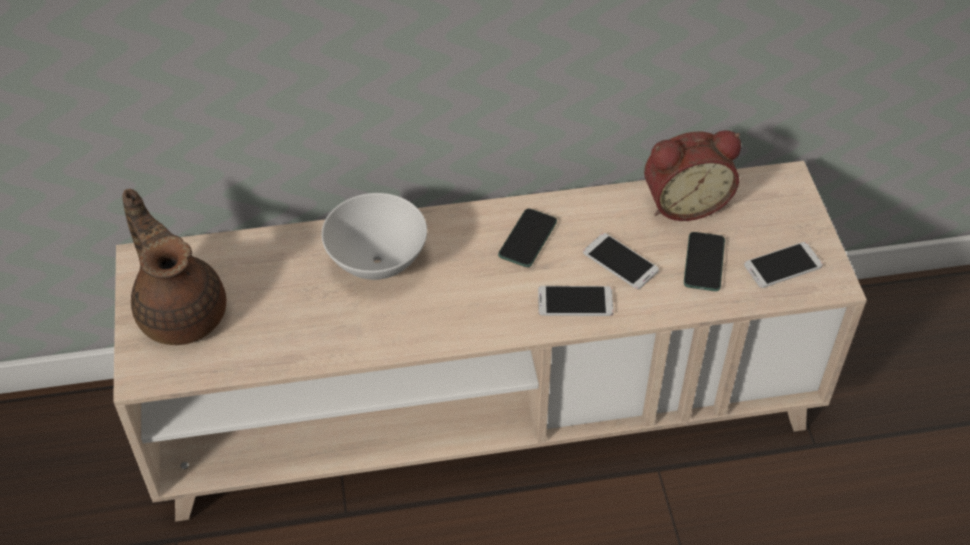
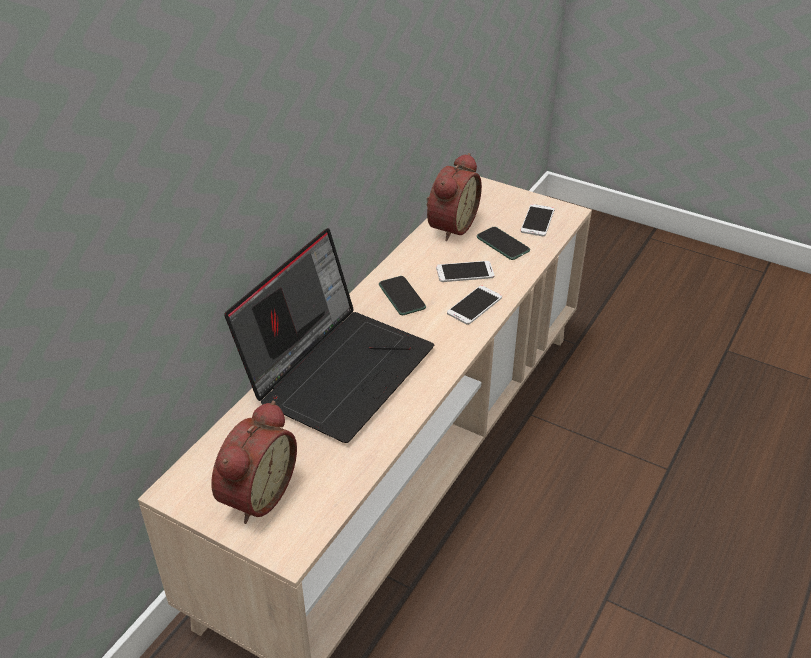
camera: 50 degrees left, 10 degrees down
brown teapot [123,189,226,345] -> alarm clock [211,401,297,524]
white bowl [322,193,427,280] -> laptop [224,228,434,443]

